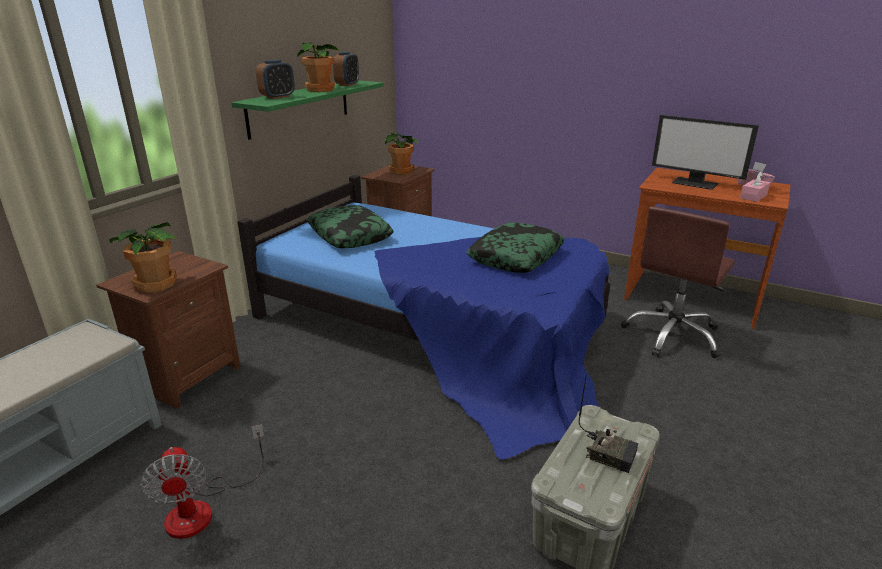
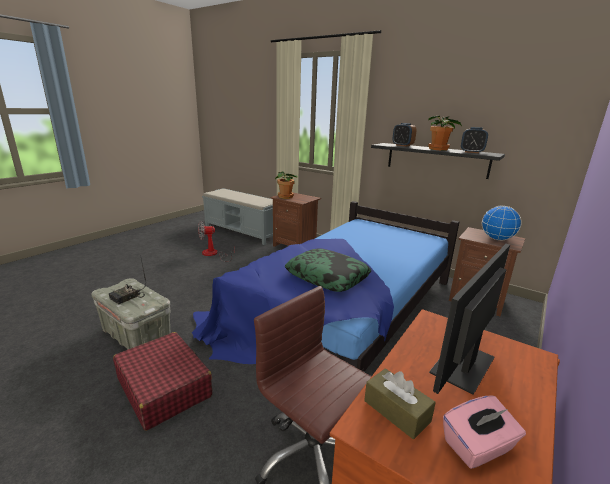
camera: 95 degrees right, 5 degrees down
green shelf [231,80,384,140] -> black shelf [371,143,505,179]
pillow [307,205,394,248] -> none
potted plant [385,132,417,174] -> globe [482,205,522,240]
pink tissue box [740,171,770,202] -> brown tissue box [364,368,436,439]
none -> red suitcase [113,332,212,431]

